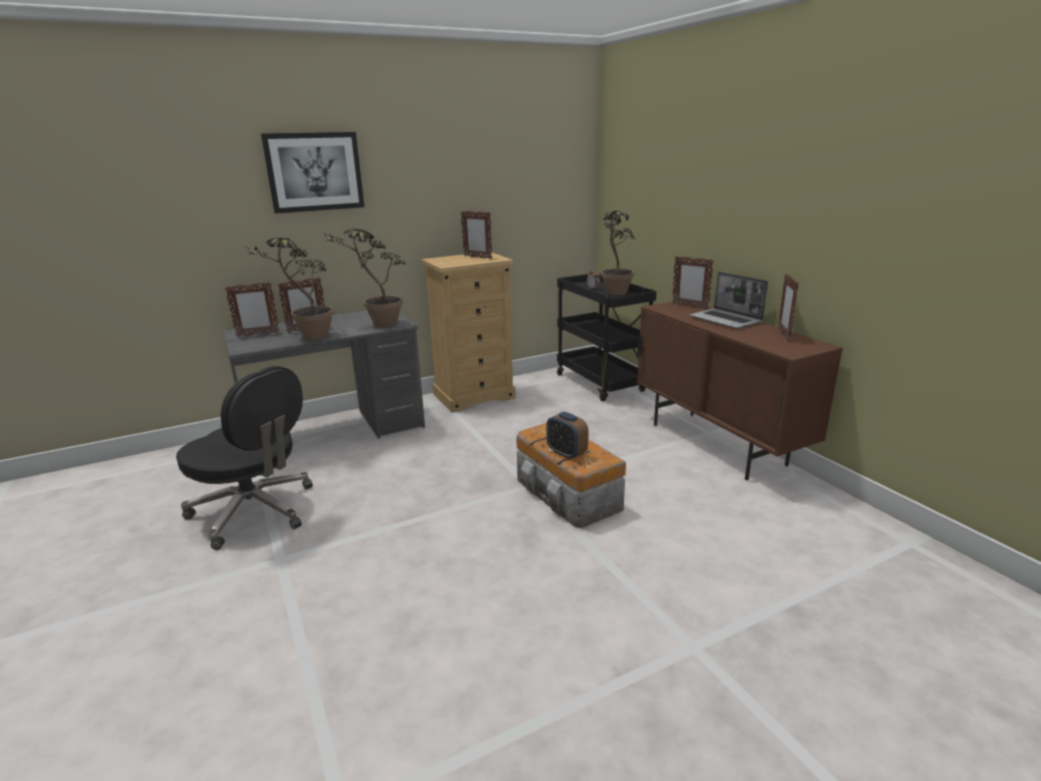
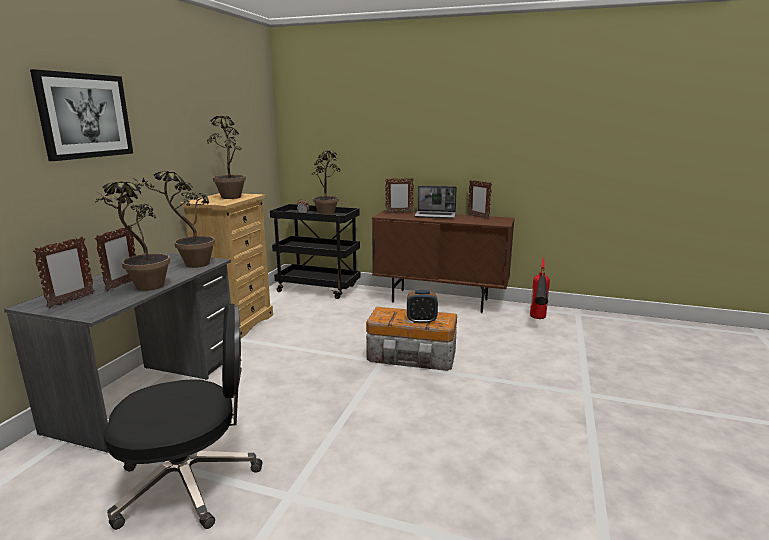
camera: 45 degrees left, 5 degrees down
picture frame [461,211,492,259] -> potted plant [207,116,246,199]
none -> fire extinguisher [530,257,550,319]

